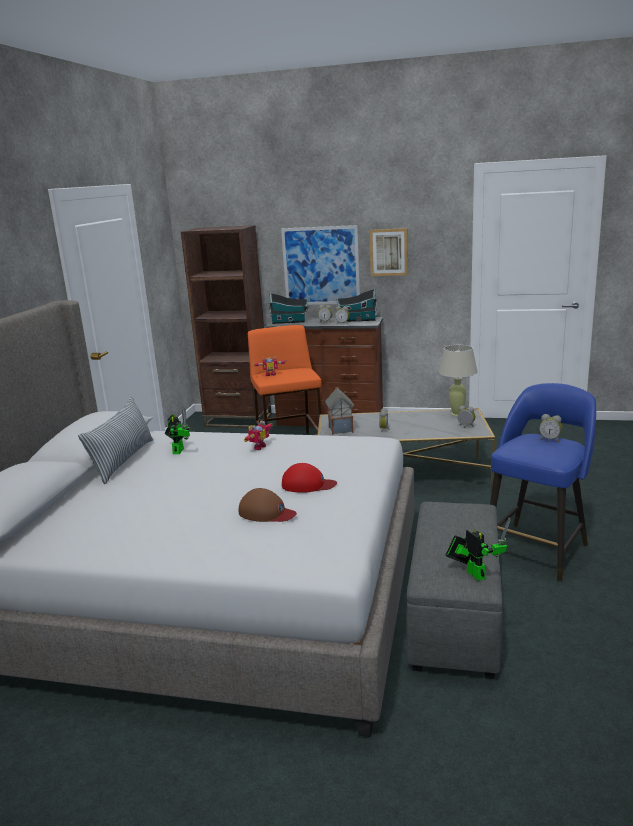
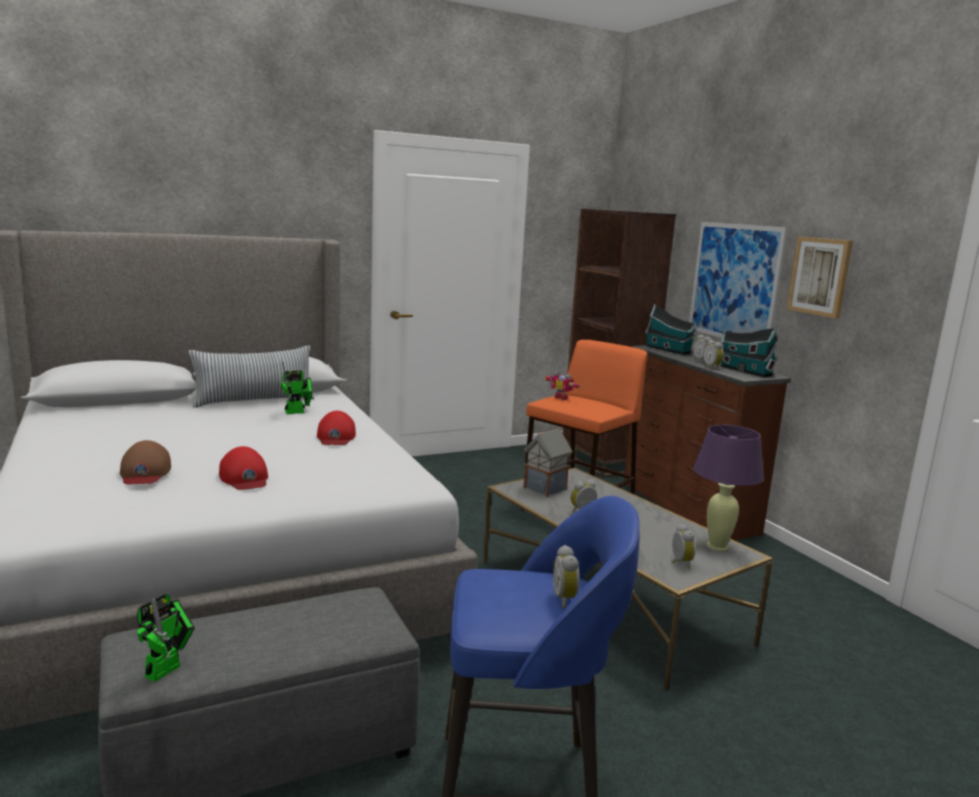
camera: 50 degrees right, 5 degrees down
toy robot [244,421,273,450] -> red cap [317,411,356,445]
beige table lamp [438,345,478,416] -> purple table lamp [693,425,764,551]

